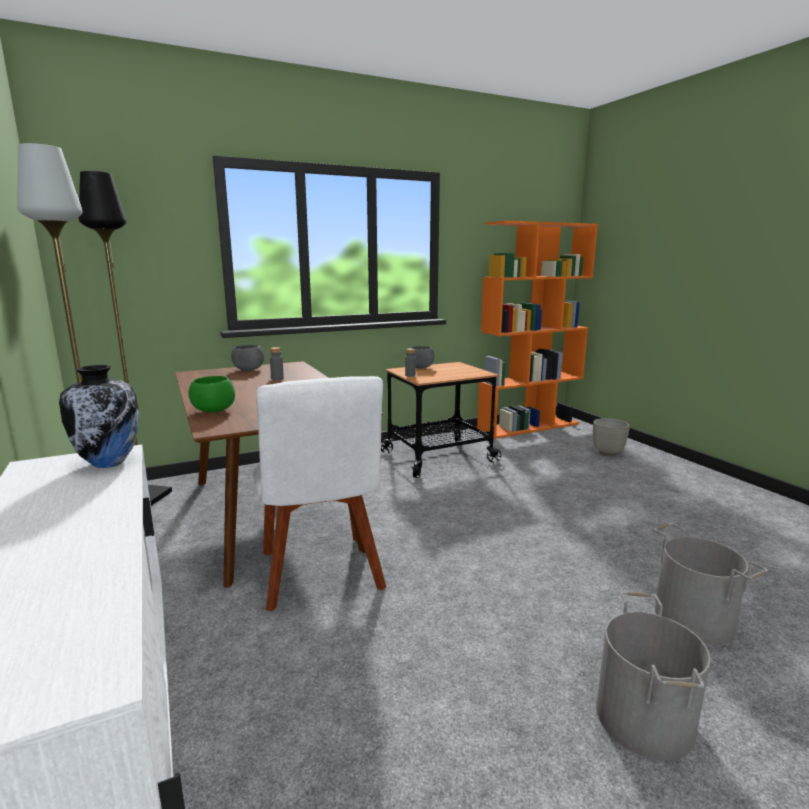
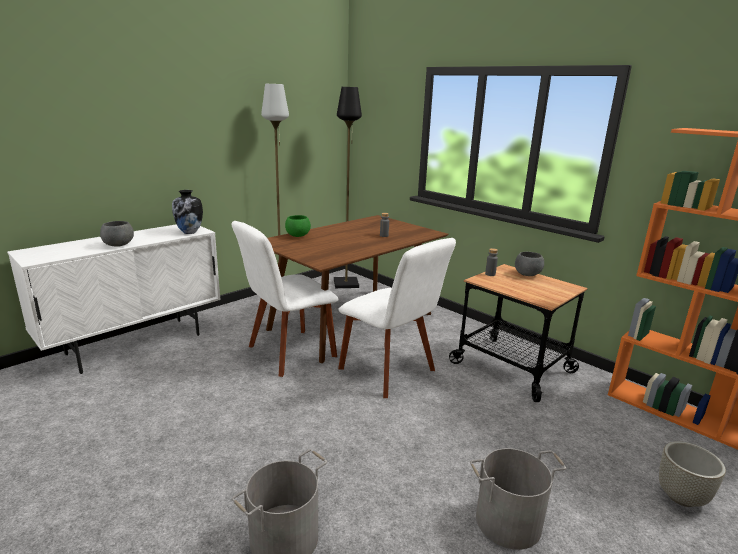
camera: 70 degrees right, 5 degrees up
grey bowl [231,345,264,371] -> grey bowl moved to [100,221,134,246]
grey bucket [596,592,710,761] -> grey bucket moved to [470,448,566,550]
none -> white chair [338,238,456,398]

